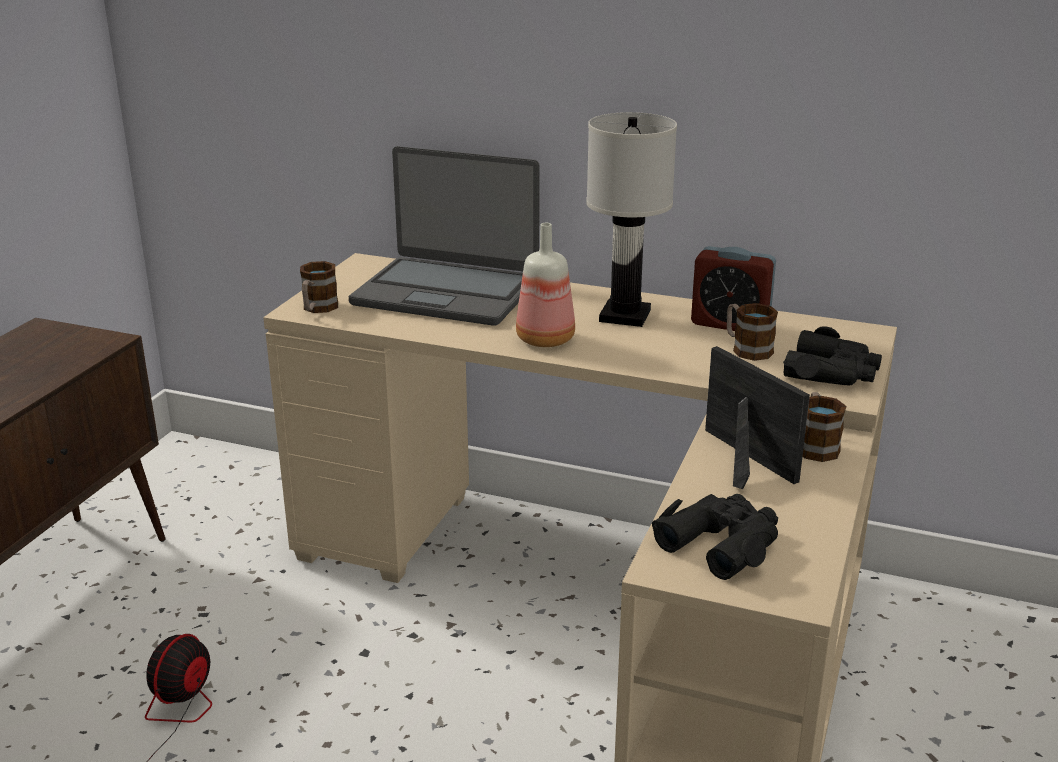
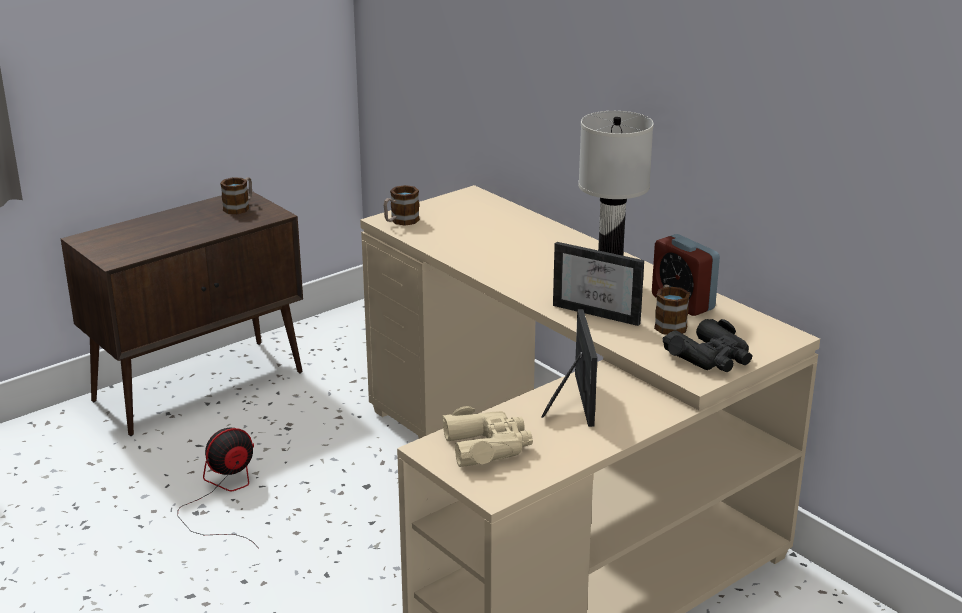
camera: 30 degrees right, 0 degrees up
laptop [349,146,540,326] -> none
bottle [516,223,575,347] -> none
black binoculars [652,494,778,580] -> beige binoculars [442,406,533,467]
mug [803,392,846,462] -> mug moved to [220,177,252,214]
none -> picture frame [553,242,644,326]

